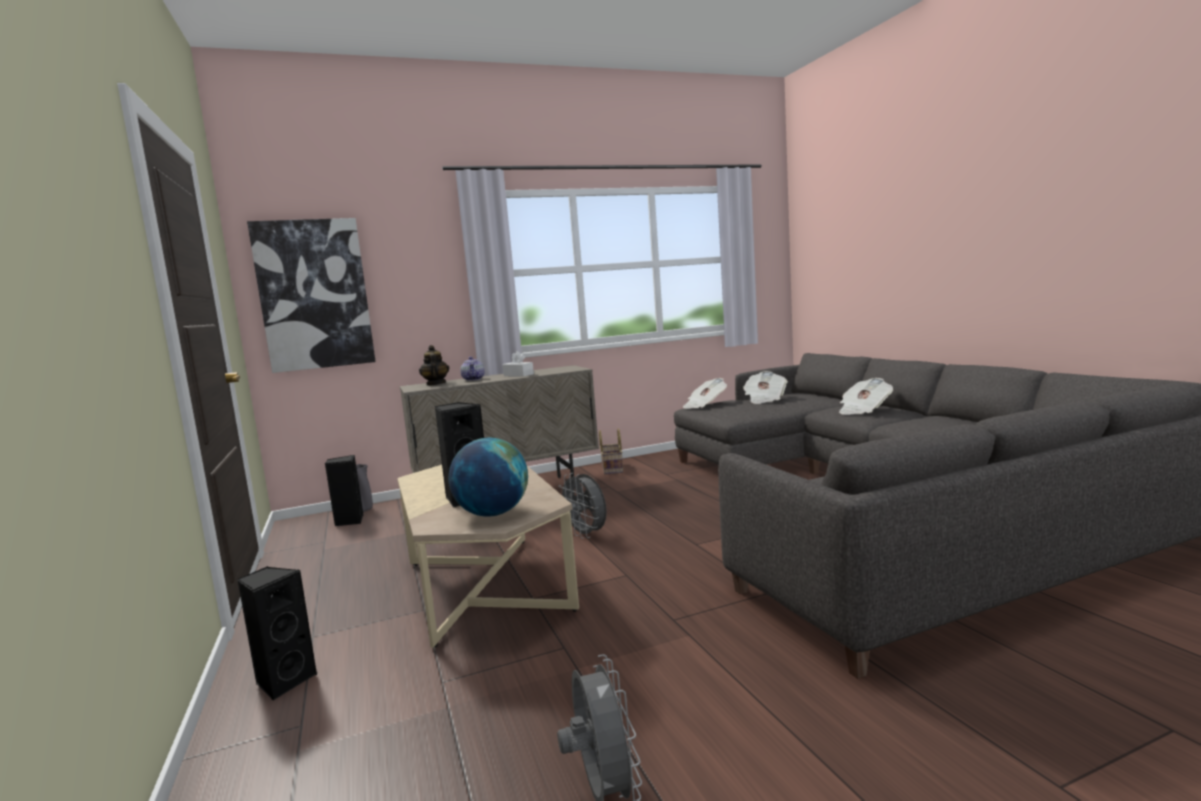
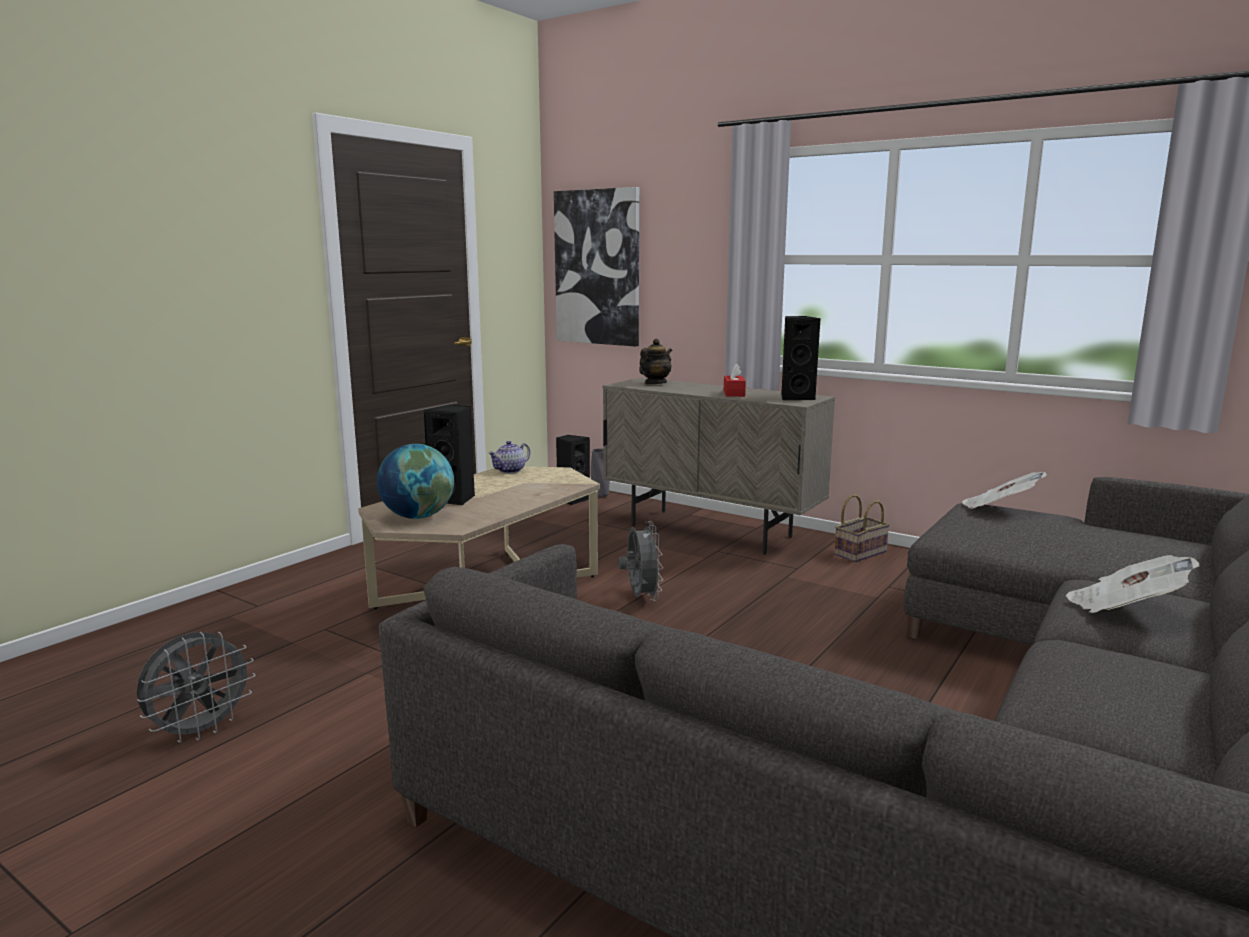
camera: 55 degrees right, 5 degrees up
black speaker [237,566,317,700] -> black speaker moved to [781,316,821,400]
teapot [460,357,485,381] -> teapot moved to [488,441,530,473]
white tissue box [503,351,534,377] -> red tissue box [724,363,746,397]
grey fan [558,473,607,539] -> grey fan turned 150 degrees clockwise [618,521,663,601]
newspaper [743,371,788,404] -> none

